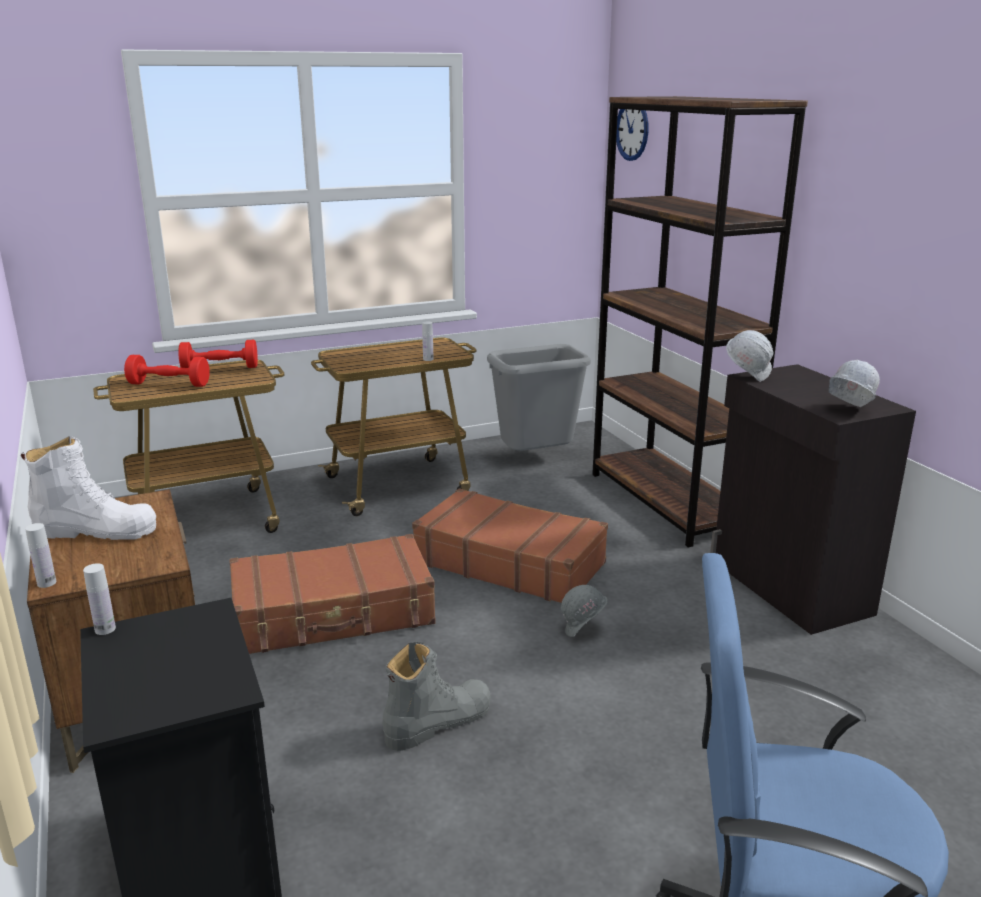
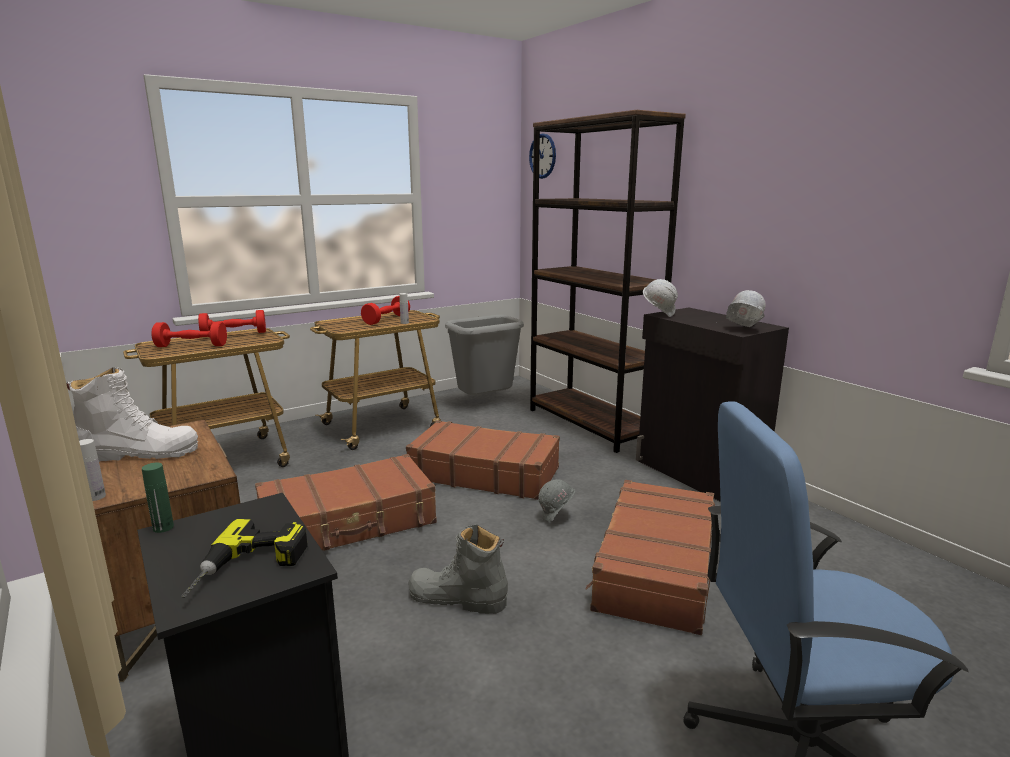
camera: 10 degrees left, 5 degrees down
white bottle [83,563,116,635] -> green bottle [142,463,174,533]
grey boot [383,642,491,751] -> grey boot turned 120 degrees counterclockwise [408,525,508,614]
none -> power drill [182,519,308,598]
none -> red dumbbell [361,296,410,325]
none -> brown suitcase [585,480,715,635]

